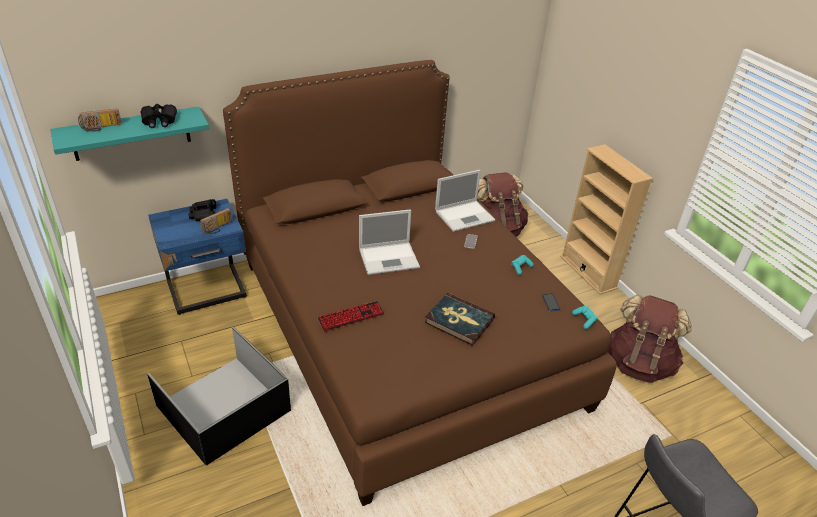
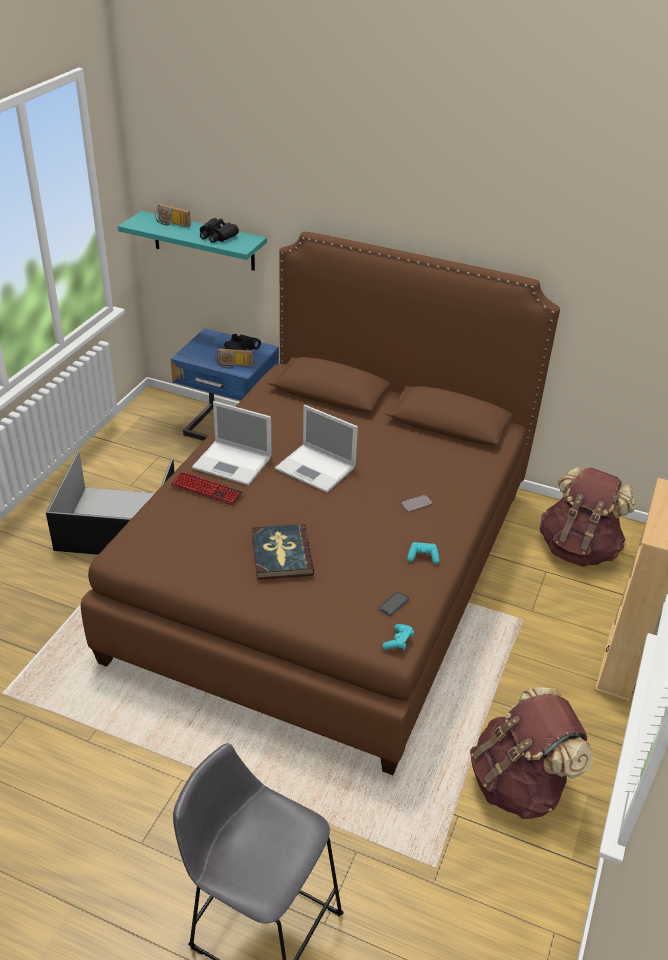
camera: 50 degrees right, 0 degrees up
laptop [435,170,495,232] -> laptop moved to [192,401,271,486]

